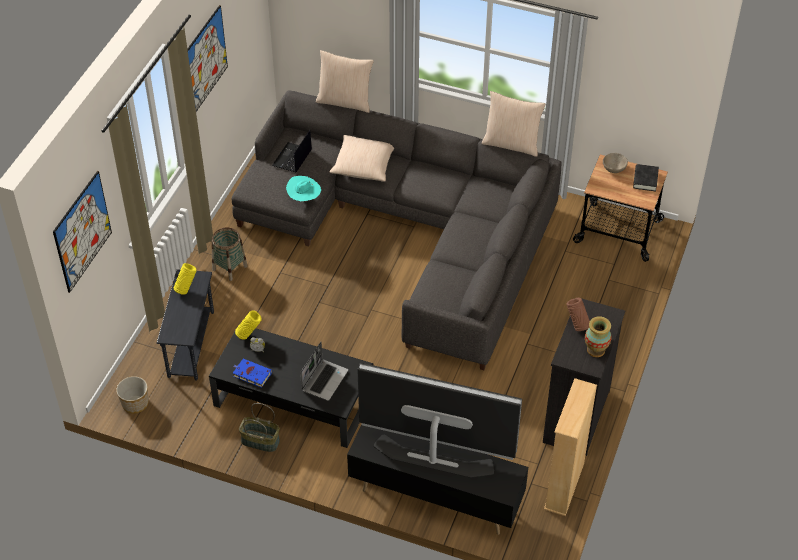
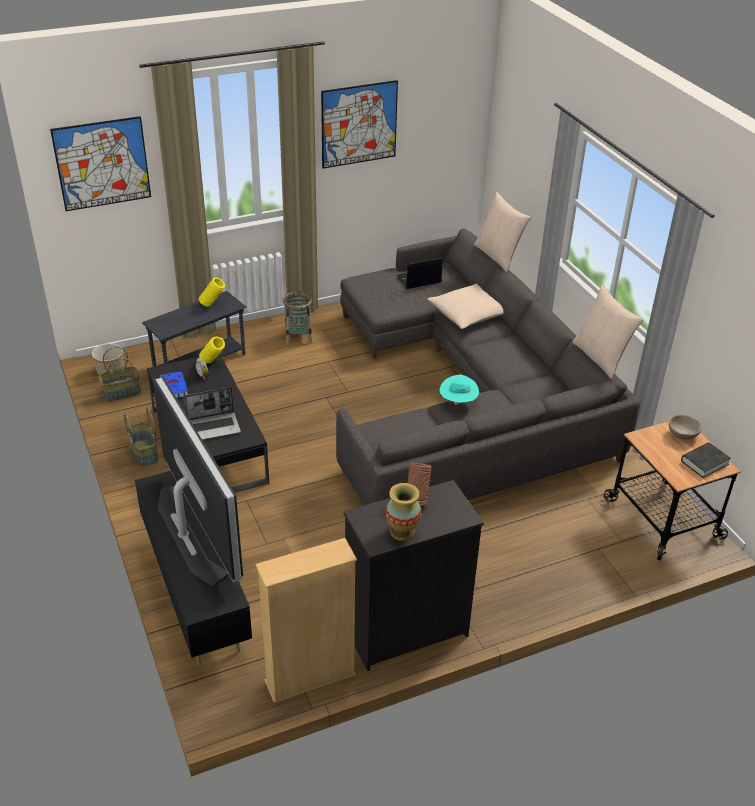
camera: 45 degrees right, 10 degrees down
turquoise hat [286,176,321,201] -> turquoise hat moved to [439,374,479,405]
none -> basket [98,347,141,402]

